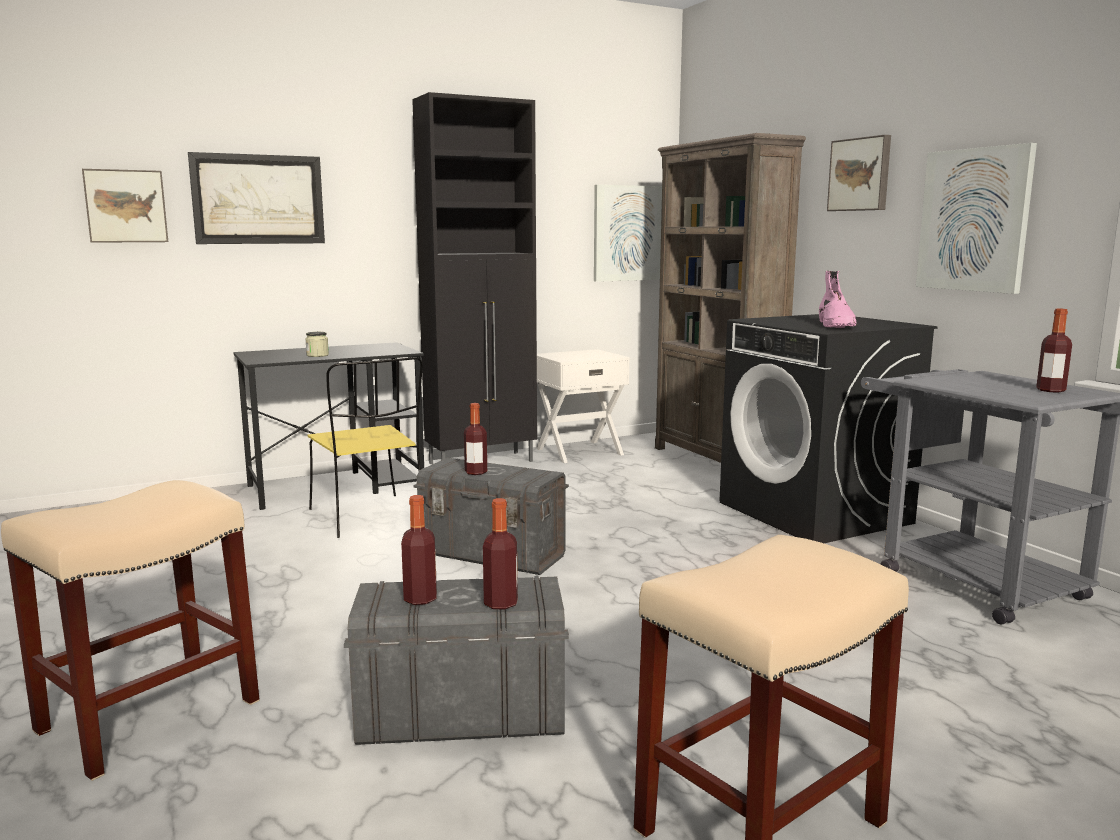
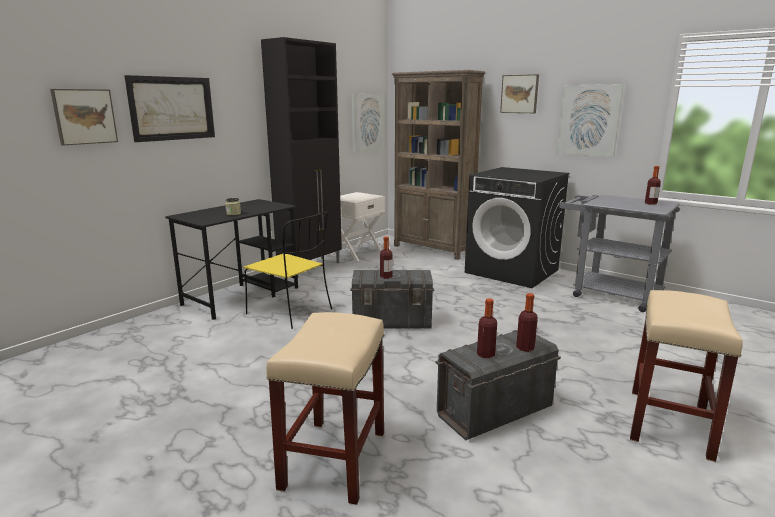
camera: 25 degrees left, 5 degrees up
pink boot [819,271,857,328] -> none

